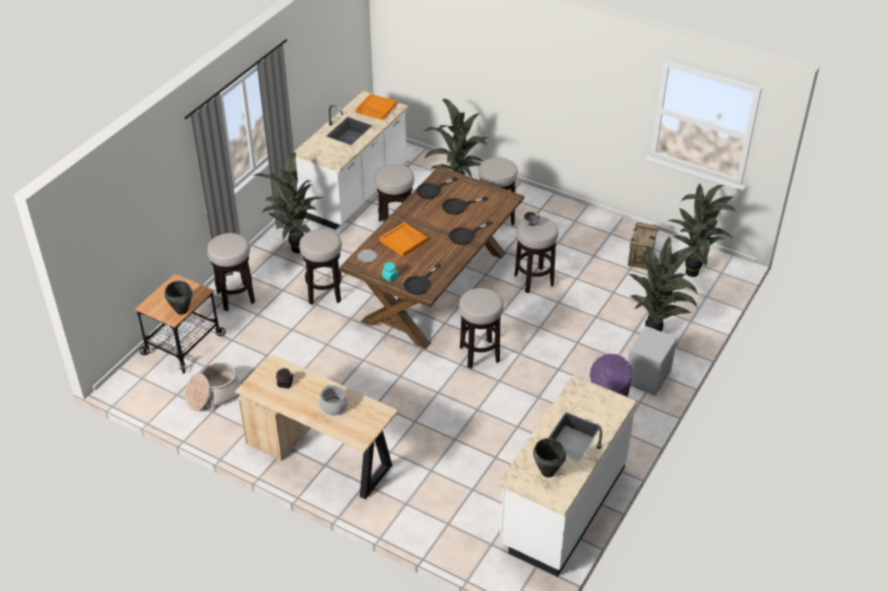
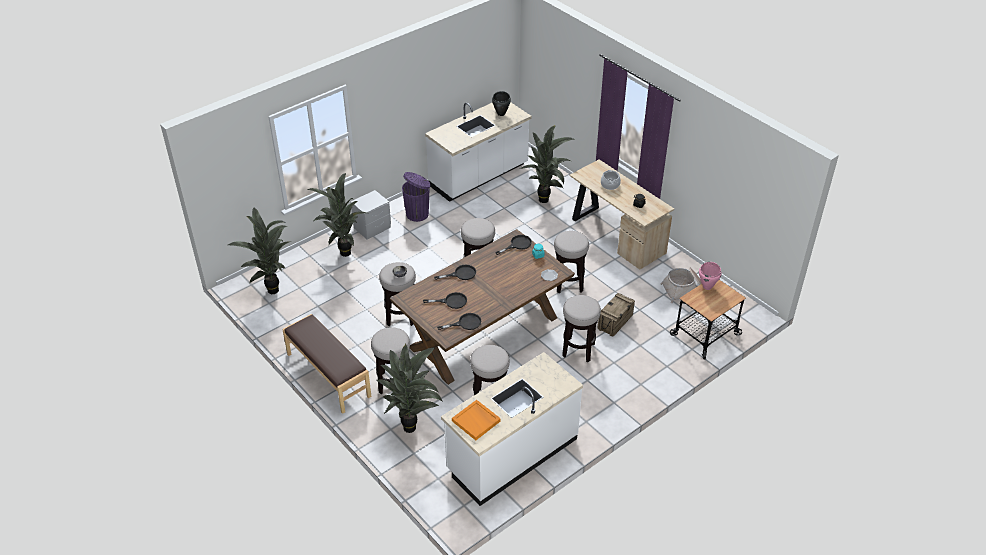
camera: 160 degrees left, 0 degrees up
black cooking pot [165,281,192,315] -> pink cooking pot [699,262,722,290]
stool [207,233,255,311] -> stool moved to [554,231,589,293]
potted plant [255,152,323,253] -> potted plant moved to [520,125,575,203]
orange tray [379,222,428,257] -> none
crate [628,222,658,270] -> crate moved to [597,293,635,336]
none -> brown bench [282,314,372,414]

